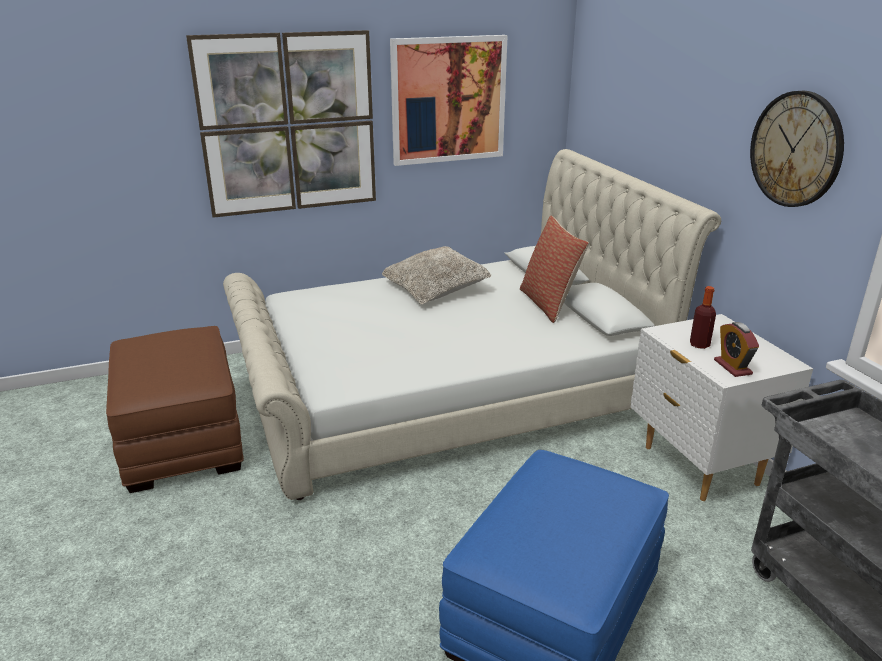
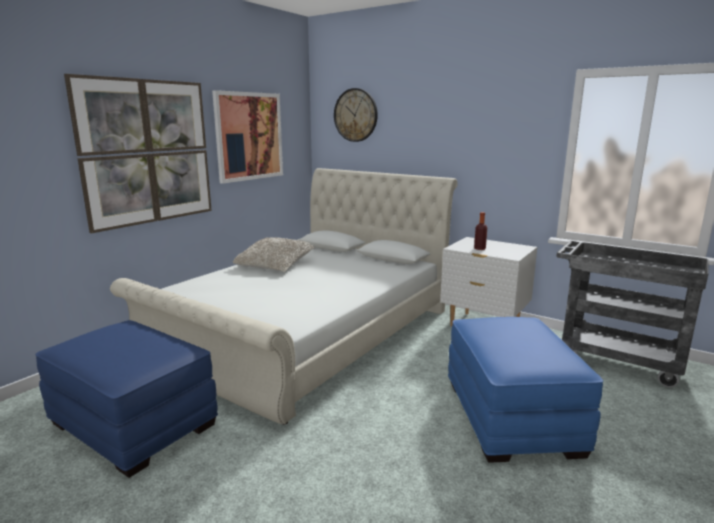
camera: 35 degrees left, 10 degrees down
brown ottoman [106,326,244,493] -> blue ottoman [35,320,218,478]
pillow [520,216,589,323] -> none
alarm clock [714,322,759,377] -> none
wall clock [750,91,844,207] -> wall clock moved to [334,88,378,142]

